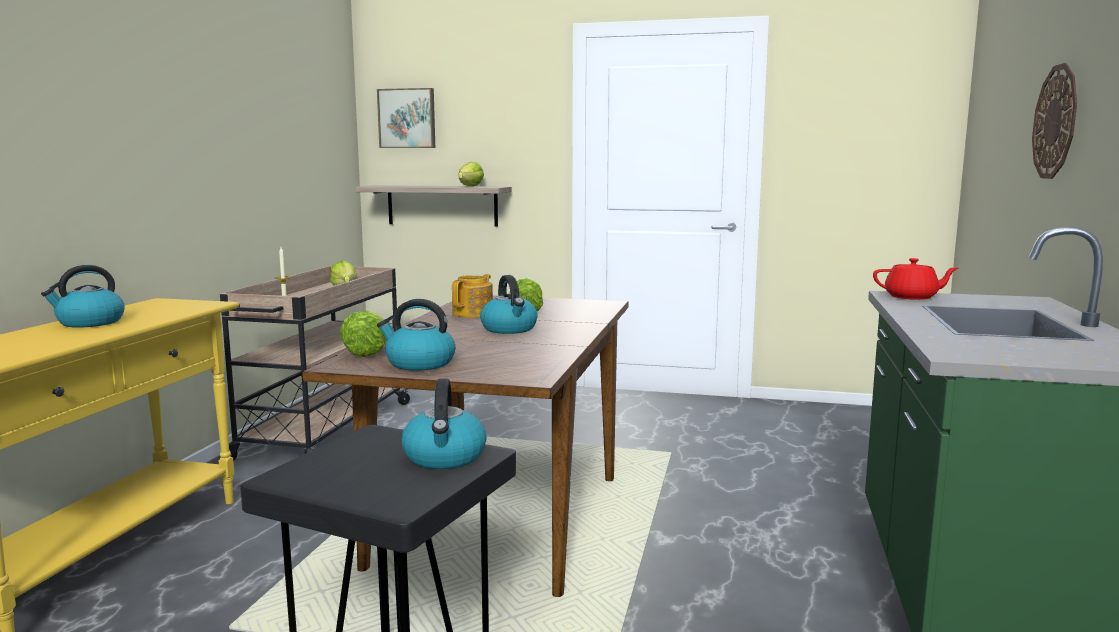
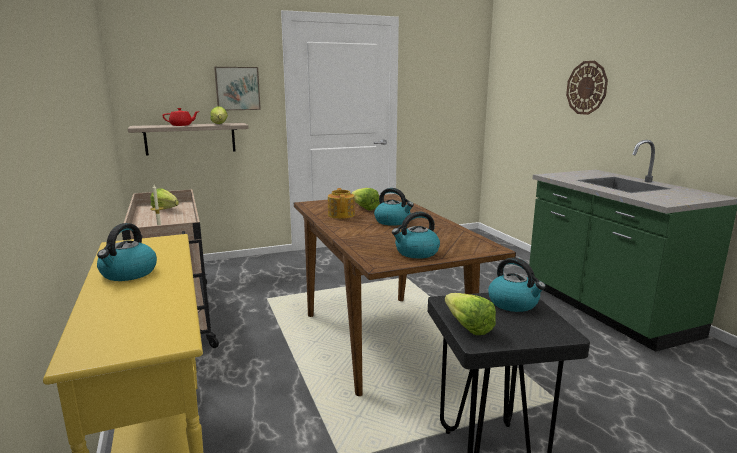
camera: 35 degrees left, 5 degrees up
lettuce [340,311,387,357] -> lettuce moved to [445,293,496,335]
picture [377,88,435,148] -> picture moved to [214,67,261,110]
red teapot [873,258,958,300] -> red teapot moved to [162,108,199,126]

